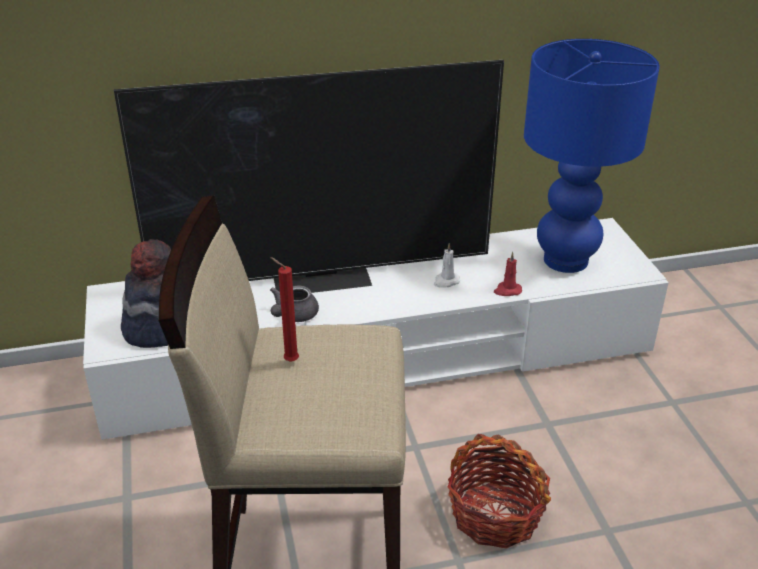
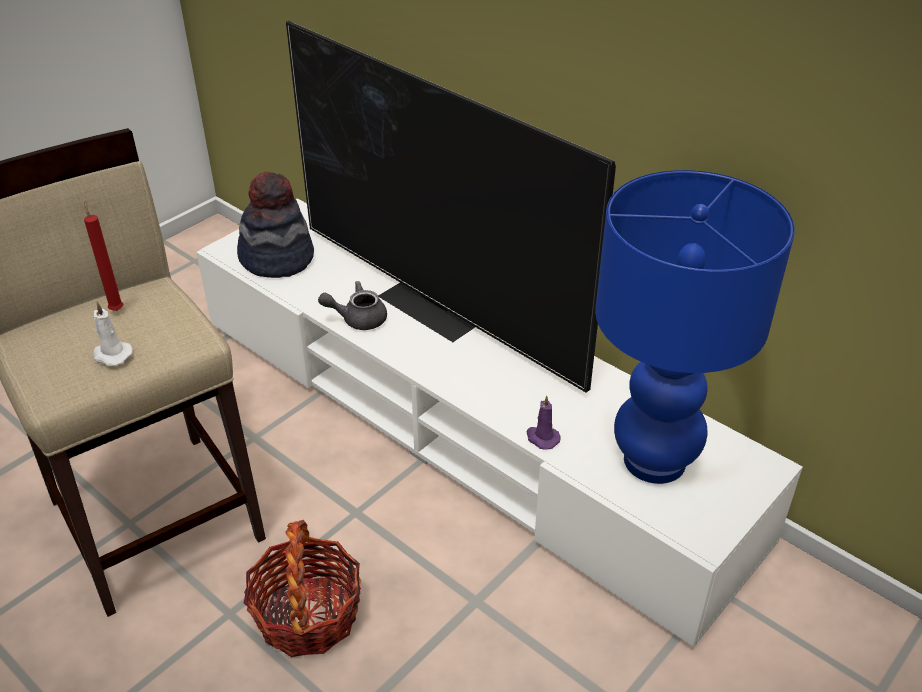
camera: 55 degrees right, 5 degrees up
white candle [434,243,460,288] -> white candle moved to [93,302,133,366]
red candle [494,252,522,296] -> purple candle [527,395,560,450]

